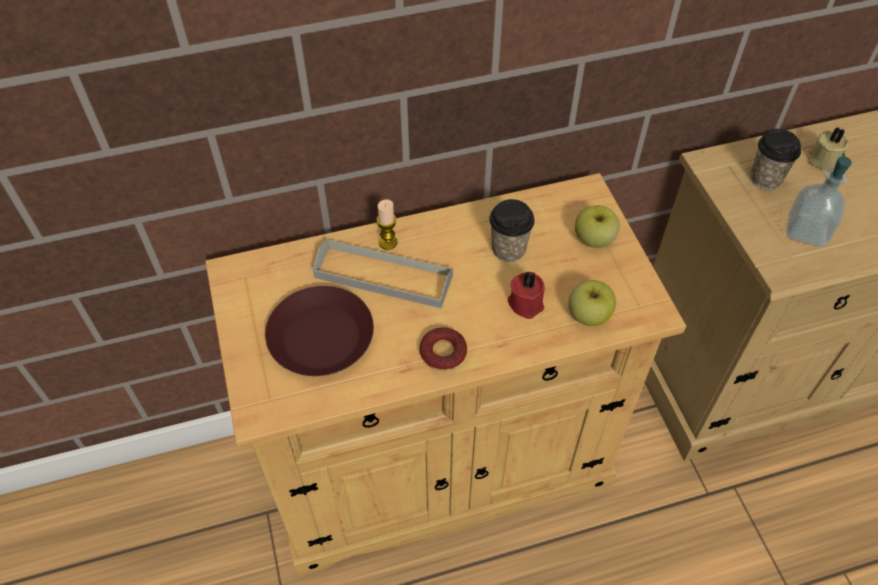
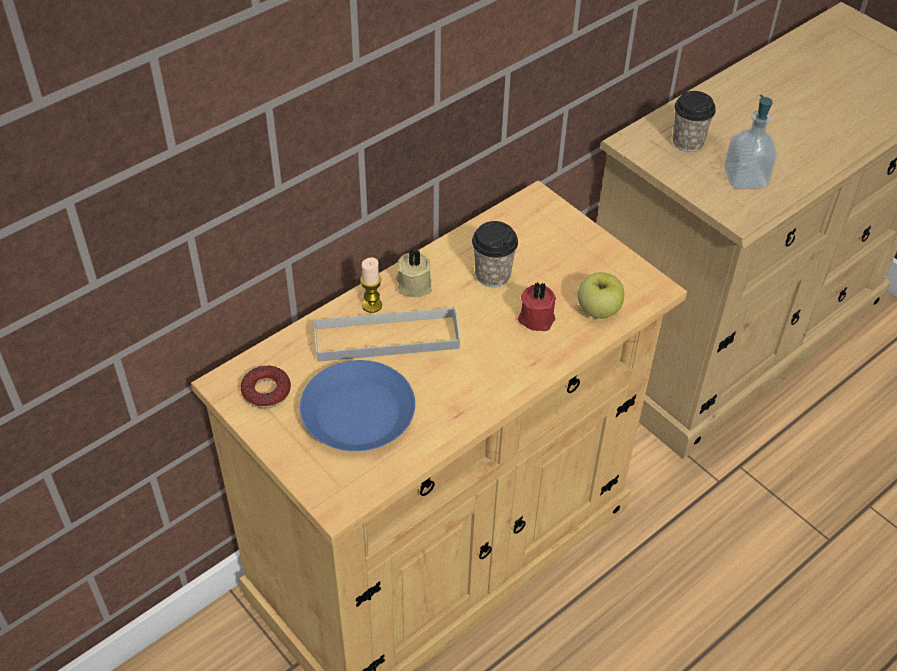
camera: 25 degrees left, 5 degrees down
brown plate [265,286,374,376] -> blue plate [300,360,415,451]
donut [419,327,467,371] -> donut moved to [241,365,291,408]
apple [575,205,620,248] -> none
beige candle [809,127,849,171] -> beige candle moved to [396,249,432,297]

